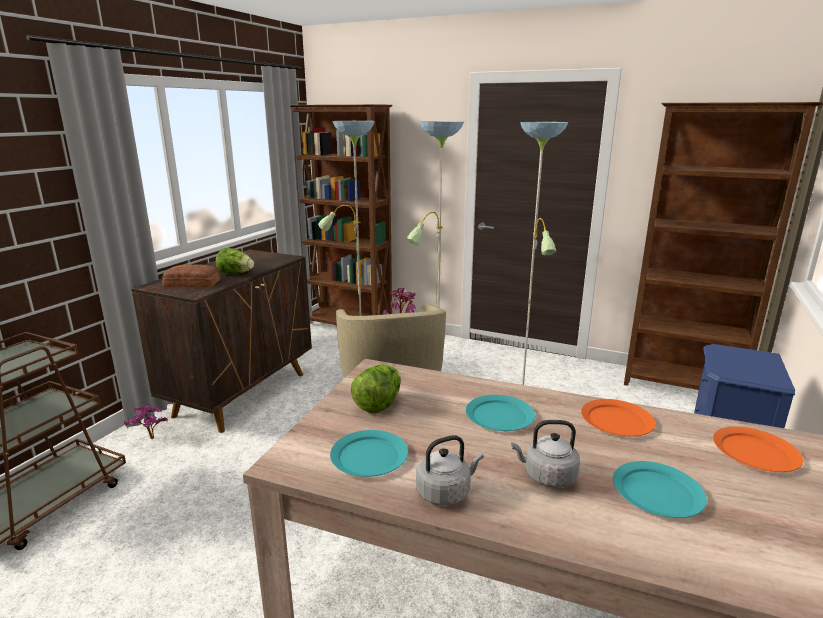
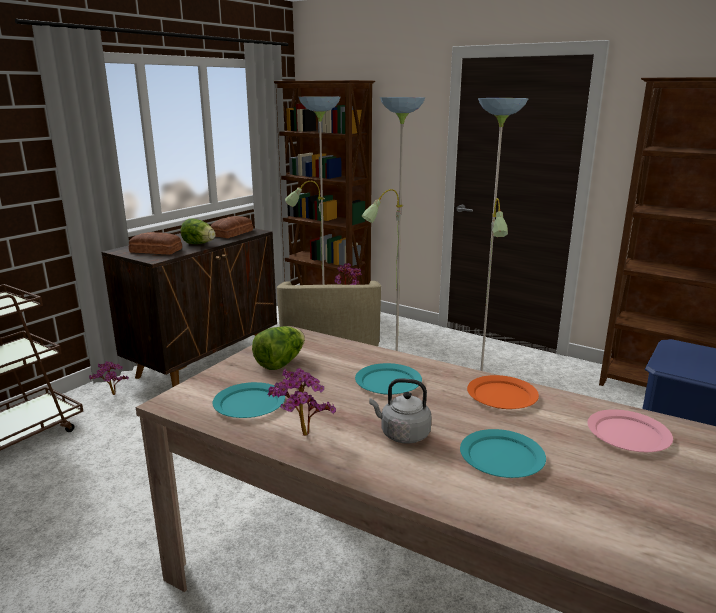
camera: 10 degrees right, 0 degrees up
grey kettle [416,435,484,506] -> potted plant [267,368,336,436]
orange plate [713,426,803,472] -> pink plate [587,409,673,452]
none -> bread [211,216,253,238]

